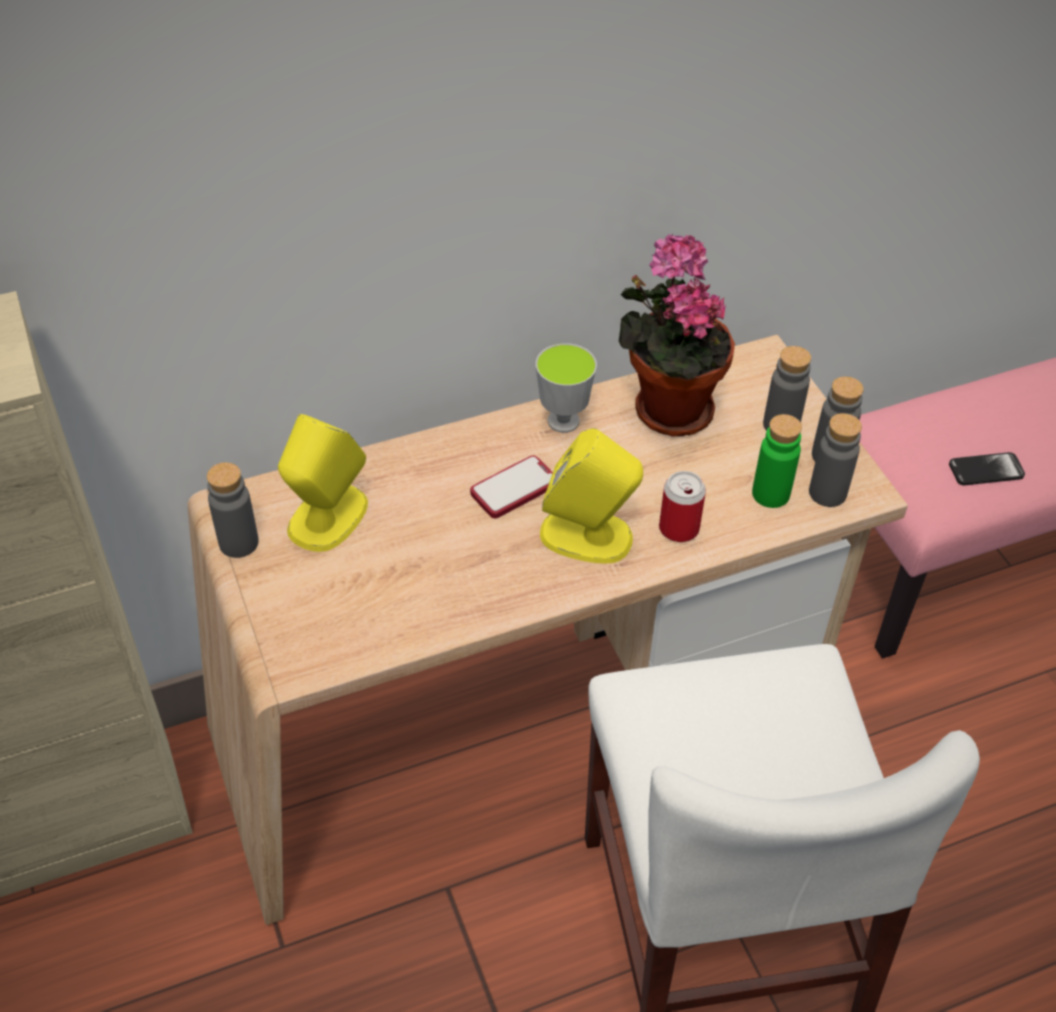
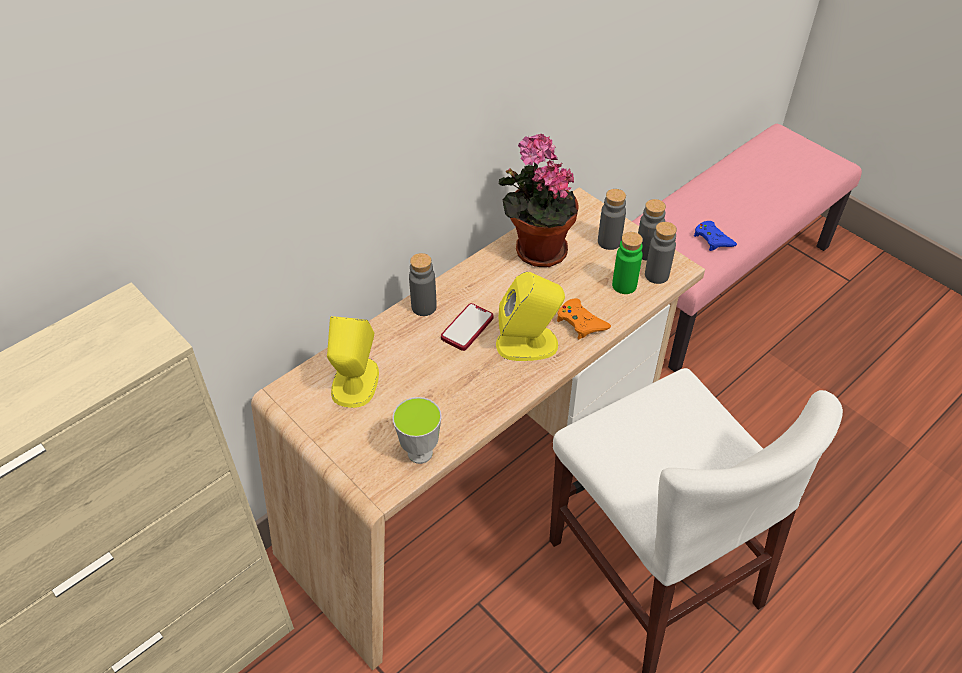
camera: 20 degrees left, 0 degrees up
grey bottle [207,462,259,558] -> grey bottle moved to [409,253,437,316]
cup [536,343,597,433] -> cup moved to [392,397,442,464]
can [659,471,706,542] -> orange game controller [557,298,611,340]
phone [949,452,1025,485] -> blue game controller [694,221,737,251]

